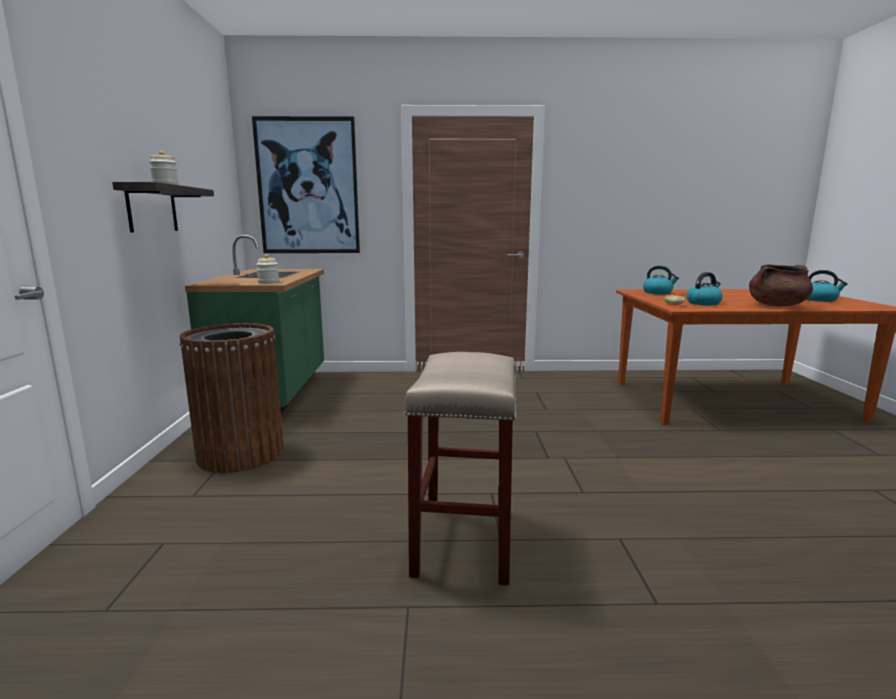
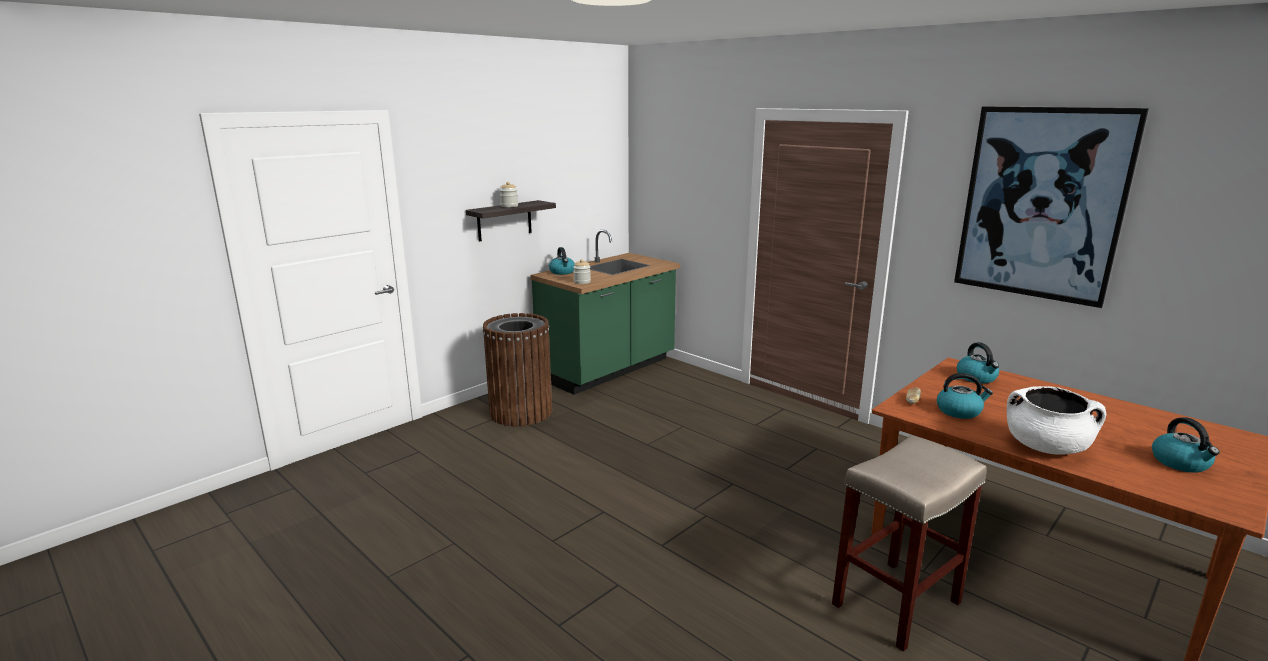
camera: 45 degrees right, 5 degrees up
picture [252,116,360,253] -> picture moved to [954,106,1149,308]
beige stool [404,352,516,585] -> beige stool moved to [832,436,987,652]
brown cooking pot [749,264,813,307] -> white cooking pot [1007,386,1106,455]
none -> kettle [549,247,575,275]

